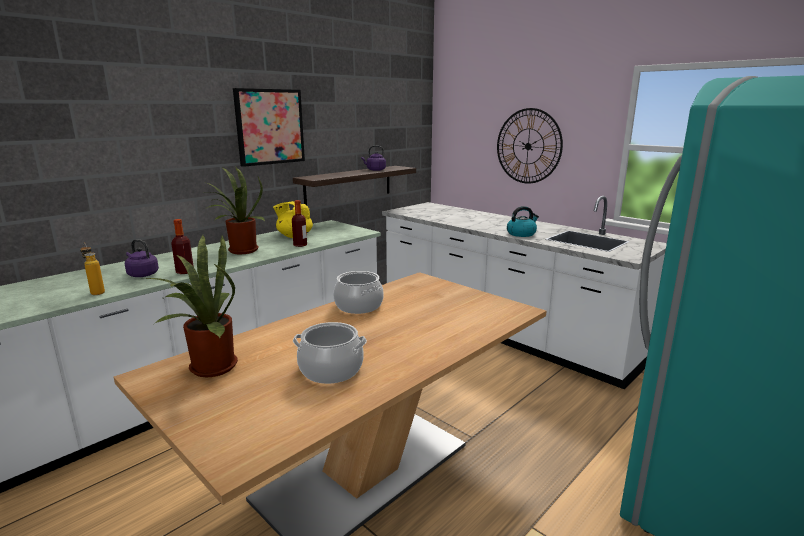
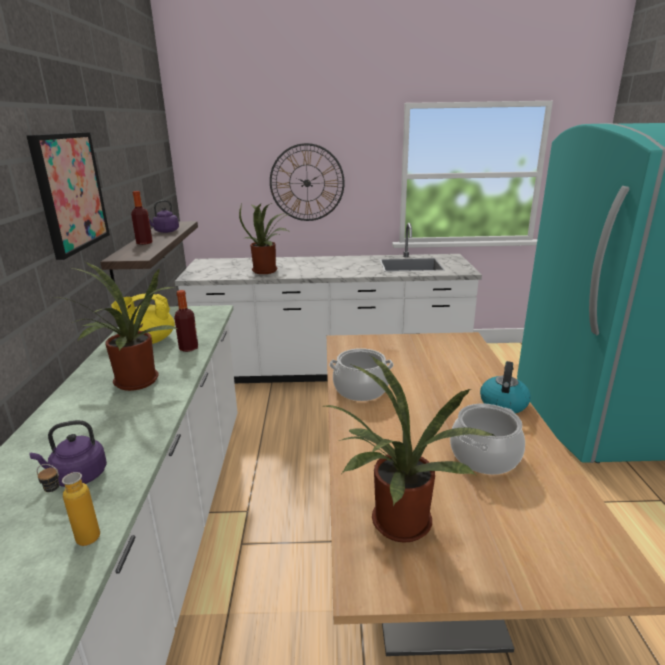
camera: 45 degrees left, 5 degrees up
bottle [171,219,194,274] -> bottle moved to [131,191,153,245]
kettle [507,206,539,237] -> kettle moved to [480,361,531,413]
none -> potted plant [239,203,290,274]

